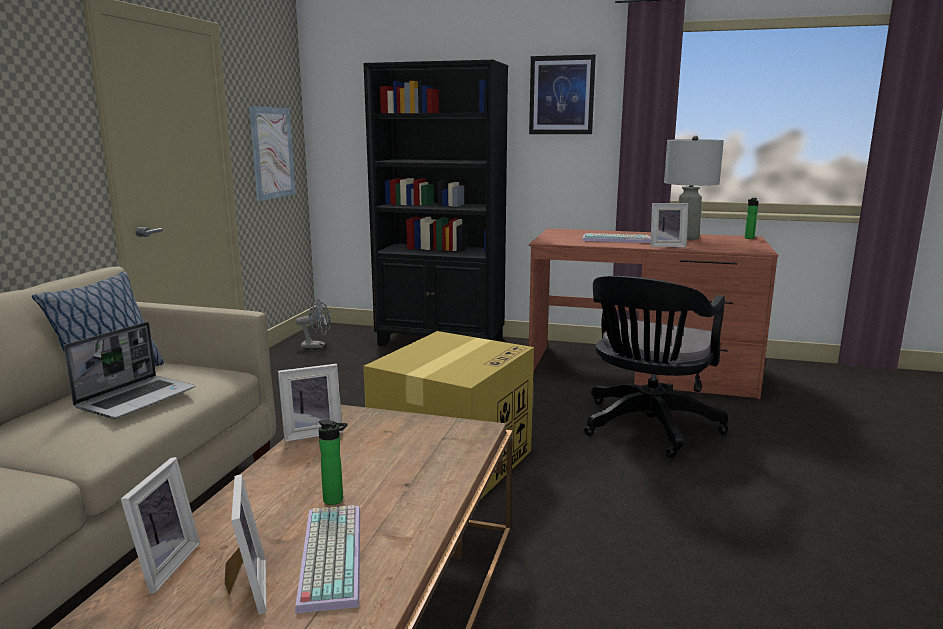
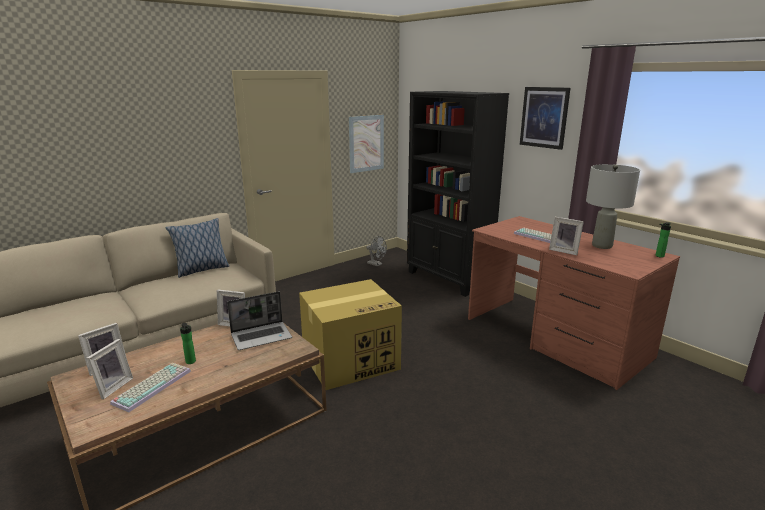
camera: 35 degrees right, 5 degrees up
laptop [64,322,195,419] -> laptop moved to [227,291,292,350]
black office chair [584,276,728,458] -> none

